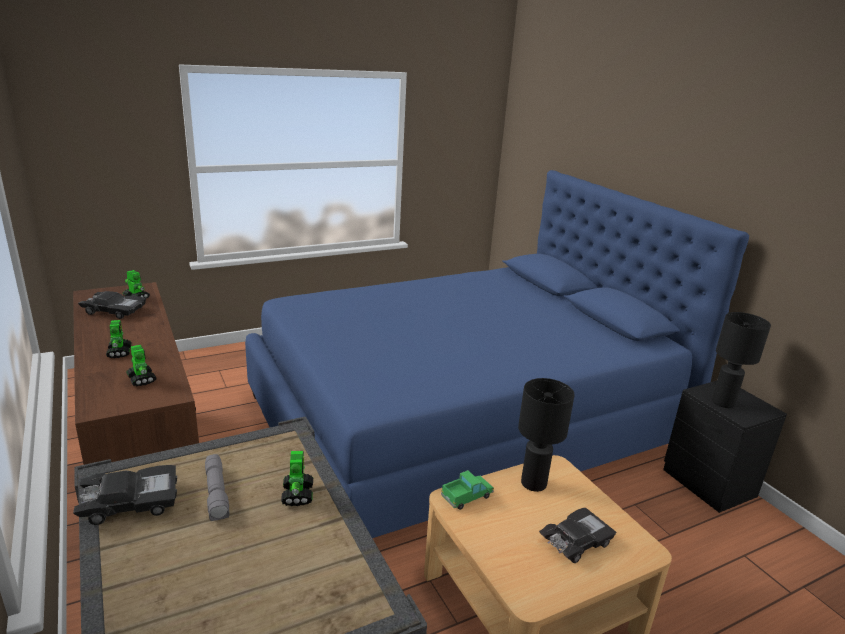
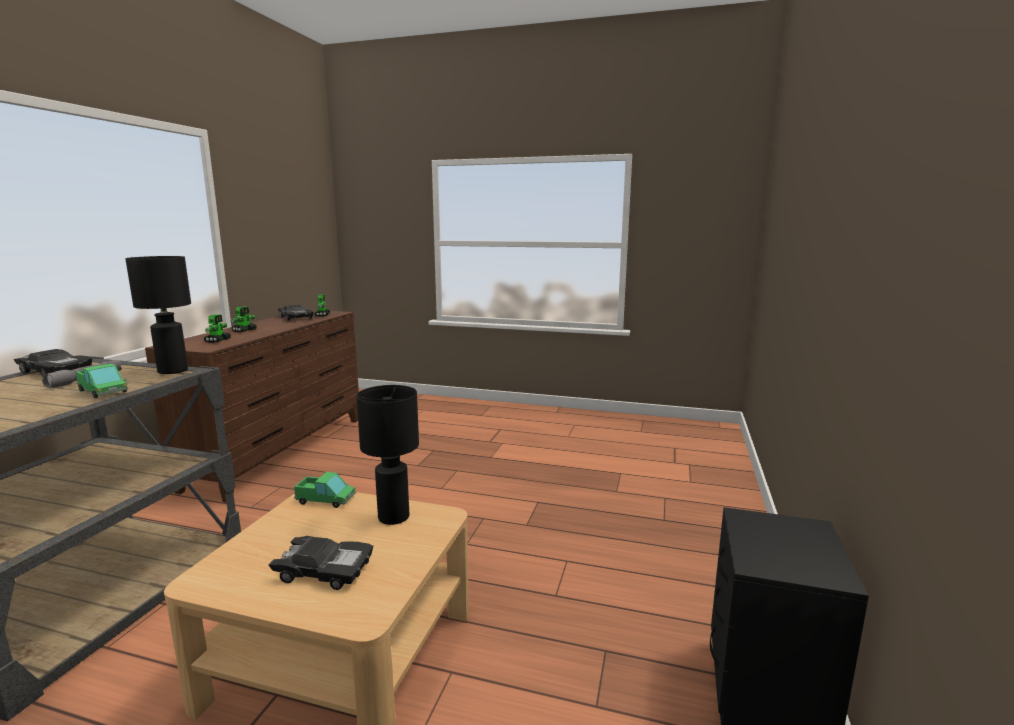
camera: 45 degrees right, 10 degrees down
blue bed [245,170,749,538] -> none
toy robot [281,451,313,506] -> toy truck [76,364,128,398]
black table lamp [712,312,771,408] -> black table lamp moved to [125,256,191,374]

